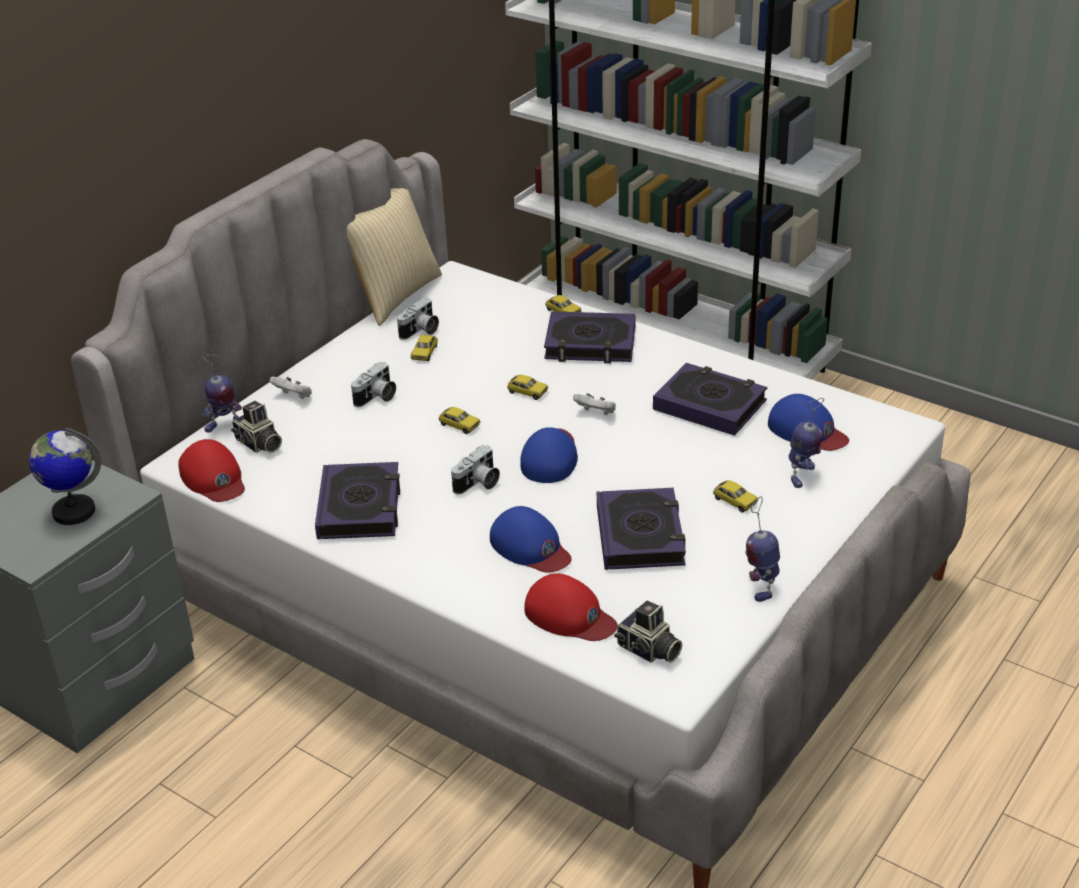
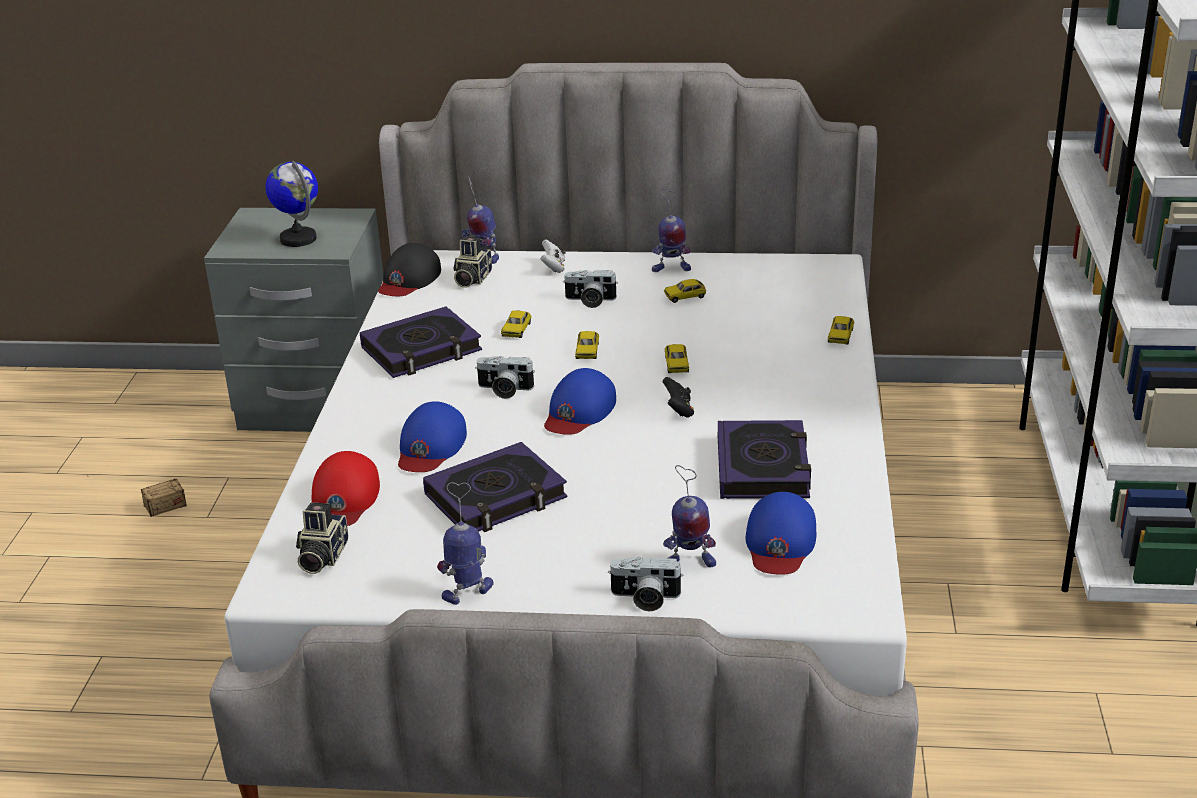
camera: 60 degrees right, 5 degrees down
red cap [178,439,245,502] -> black cap [378,243,441,296]
pillow [347,188,442,326] -> none
camera [397,298,439,340] -> camera moved to [608,557,684,611]
blue cap [520,427,578,483] -> blue cap turned 135 degrees clockwise [544,368,616,435]
book [544,311,636,363] -> none
white game controller [573,393,616,415] -> black game controller [662,377,694,418]
toy car [713,481,758,513] -> toy car moved to [501,310,531,338]
none -> storage box [87,475,187,517]
none -> toy robot [652,189,691,272]

